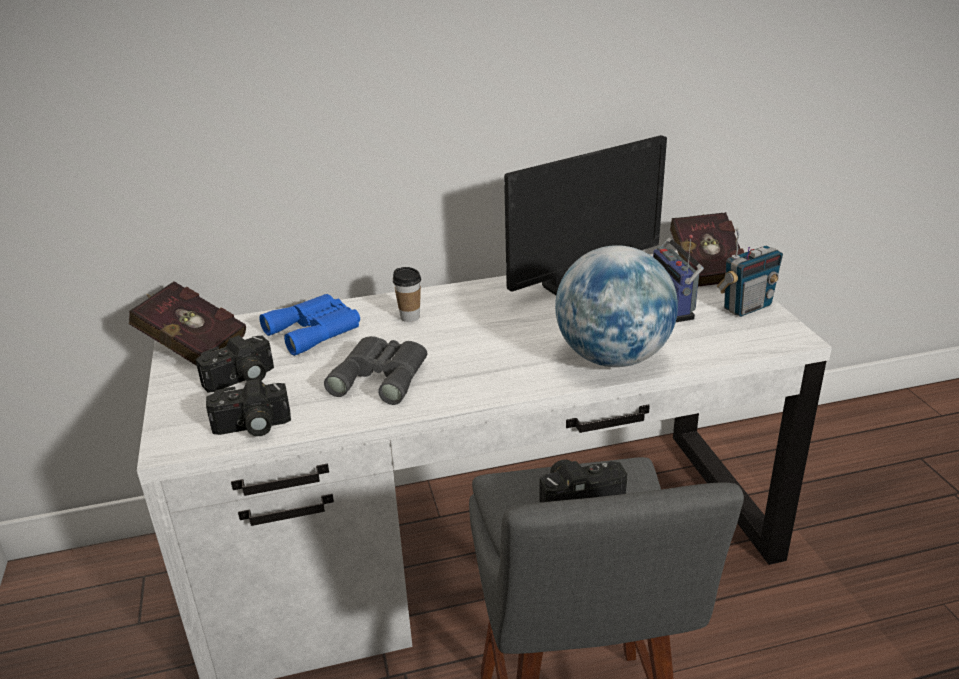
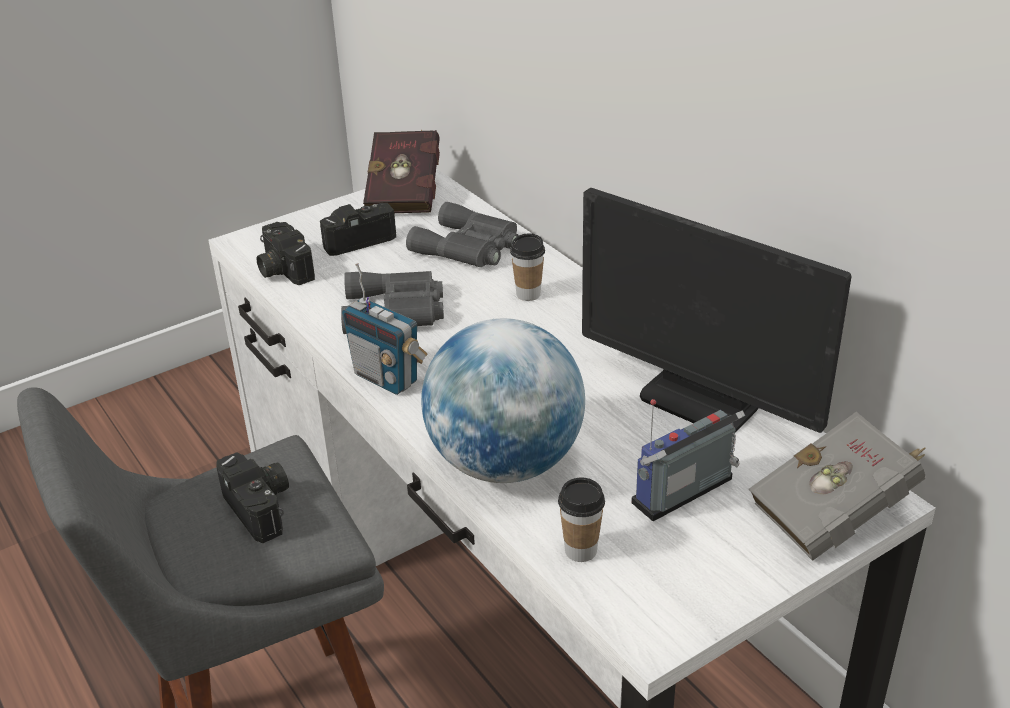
camera: 70 degrees right, 5 degrees up
camera [195,335,274,393] -> camera turned 120 degrees clockwise [320,203,396,256]
blue binoculars [259,294,360,356] -> grey binoculars [406,202,519,267]
red book [670,212,744,287] -> grey book [749,412,925,561]
radio [717,228,783,317] -> radio moved to [342,263,427,395]
none -> cup [558,477,605,562]

